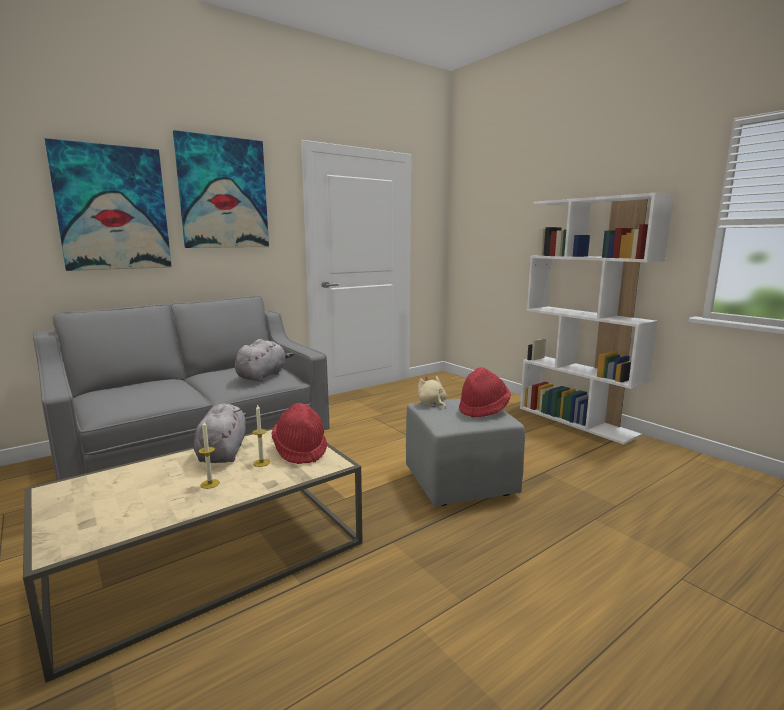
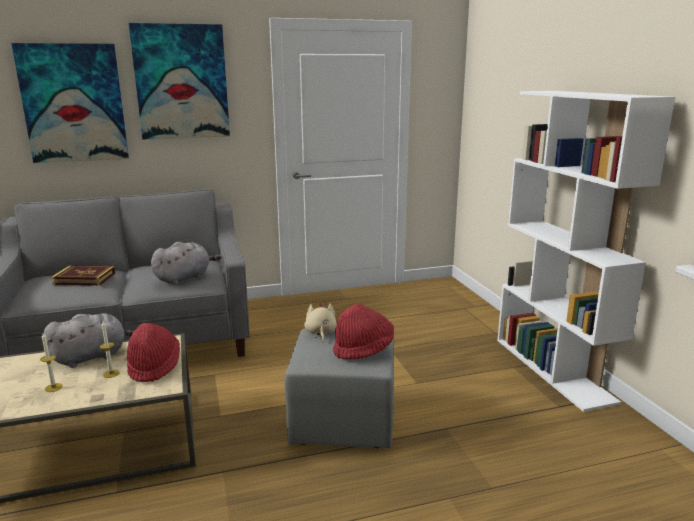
camera: 20 degrees right, 5 degrees up
grey plush toy [194,403,247,463] -> grey plush toy turned 45 degrees clockwise [44,313,135,368]
none -> book [51,265,115,286]

